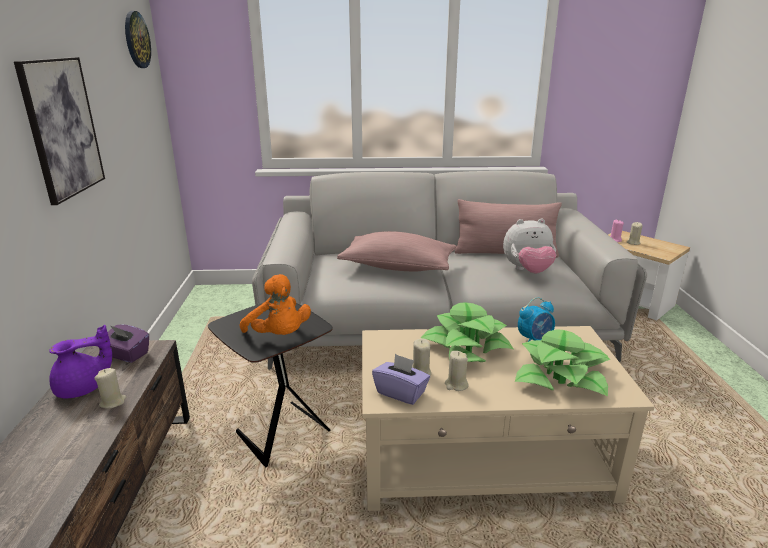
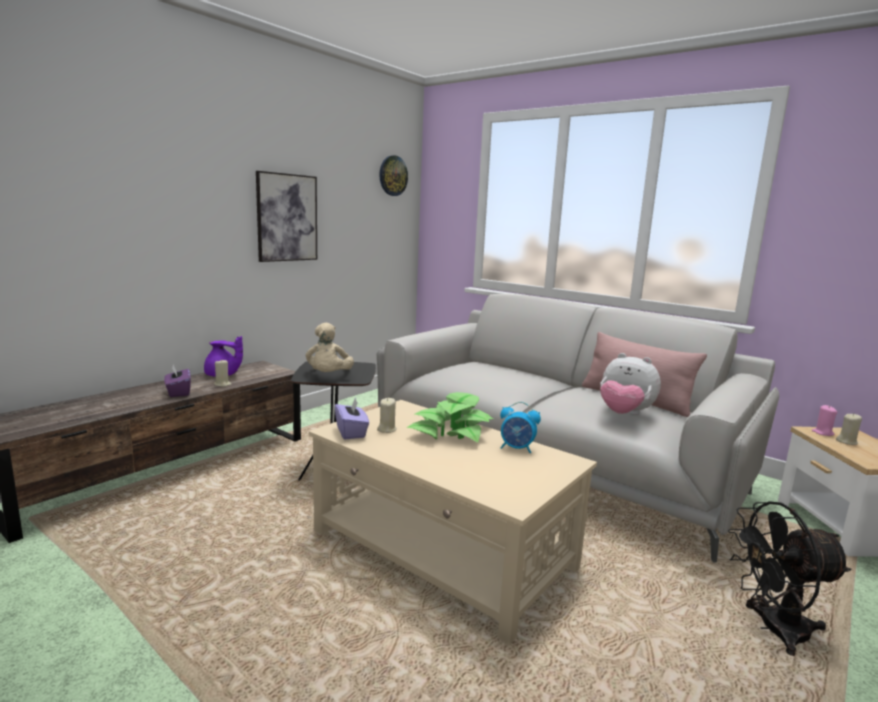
camera: 40 degrees right, 10 degrees down
purple tissue box [108,324,149,363] -> purple tissue box moved to [164,364,191,397]
orange plush toy [240,274,311,335] -> beige plush toy [306,323,354,372]
pink pillow [337,231,457,271] -> none
beige candle [445,351,469,391] -> none
potted plant [515,329,610,396] -> none
none -> black fan [728,501,852,656]

